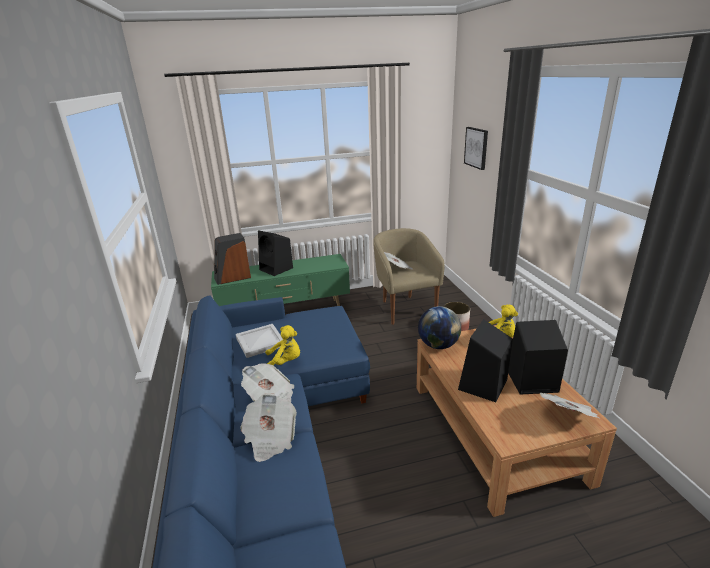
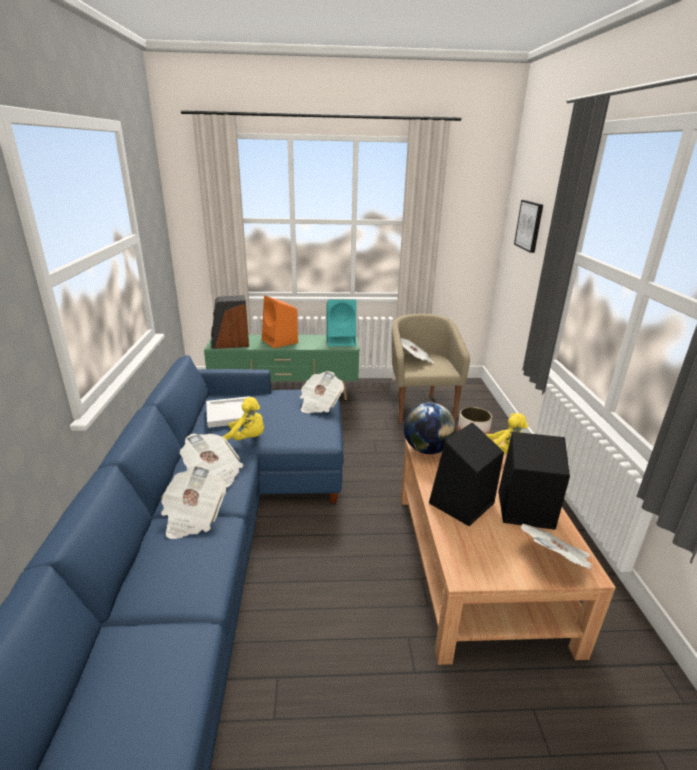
camera: 10 degrees right, 0 degrees up
black speaker [258,230,293,276] -> orange speaker [262,295,298,348]
none -> newspaper [300,371,344,413]
none -> turquoise speaker [327,299,356,346]

